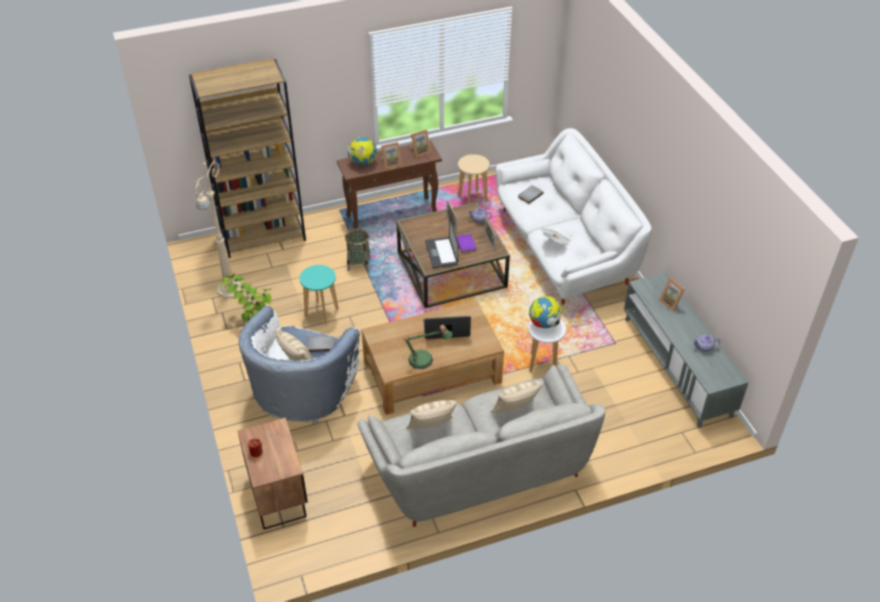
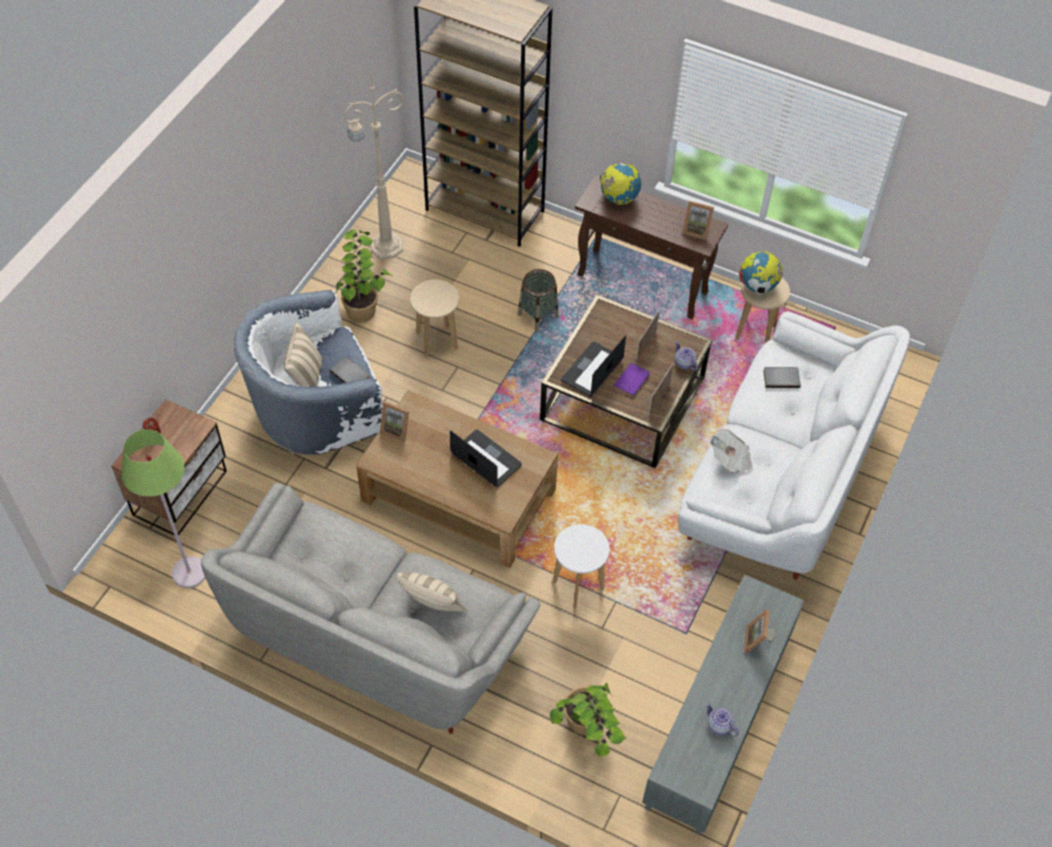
camera: 45 degrees right, 10 degrees up
turquoise stool [300,265,338,324] -> beige stool [410,279,459,357]
picture frame [381,142,402,170] -> picture frame moved to [380,401,409,443]
table lamp [405,325,452,369] -> none
beige pillow [406,400,457,429] -> none
globe [529,296,562,328] -> globe moved to [739,251,783,295]
none -> green floor lamp [121,429,205,588]
none -> potted plant [550,683,627,757]

